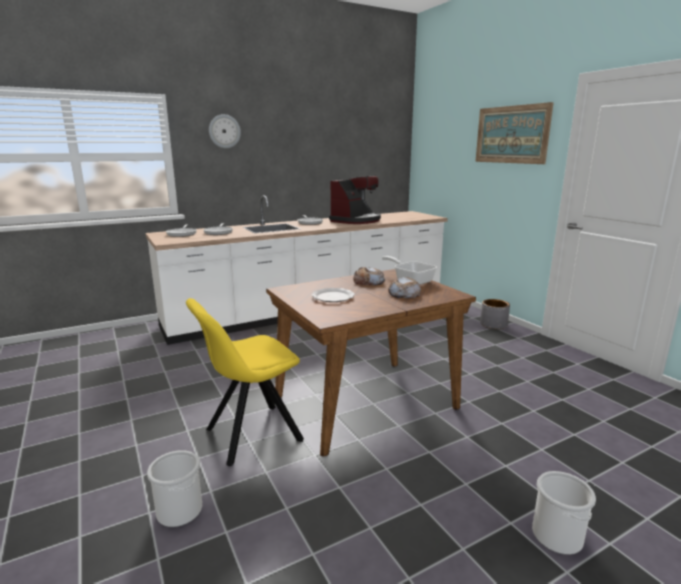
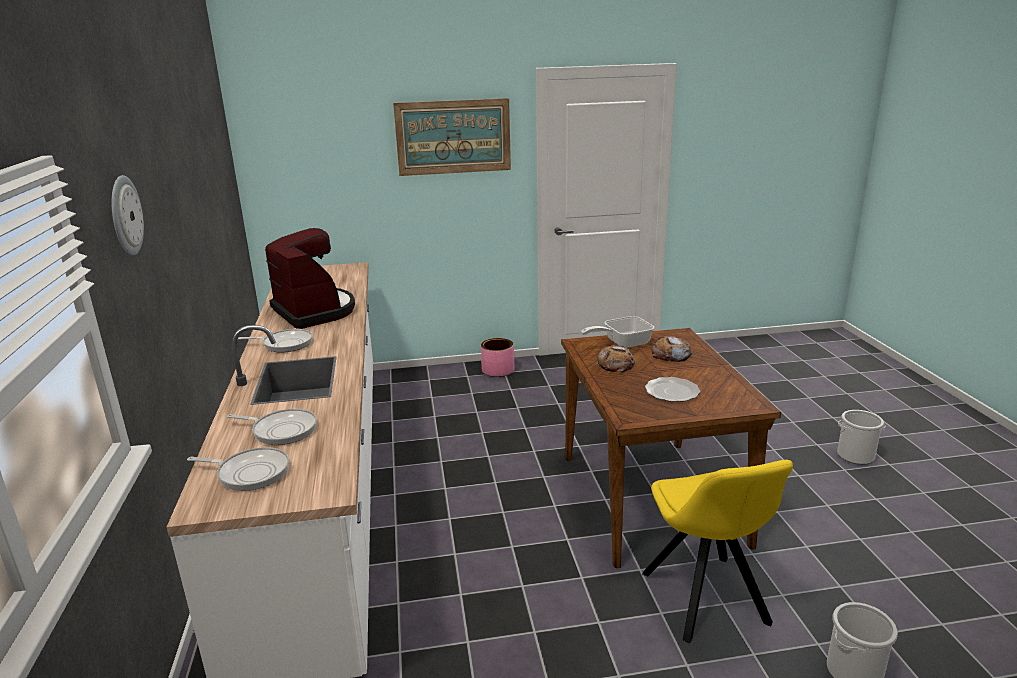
camera: 70 degrees left, 5 degrees up
grey planter [480,299,510,329] -> pink planter [481,338,515,377]

